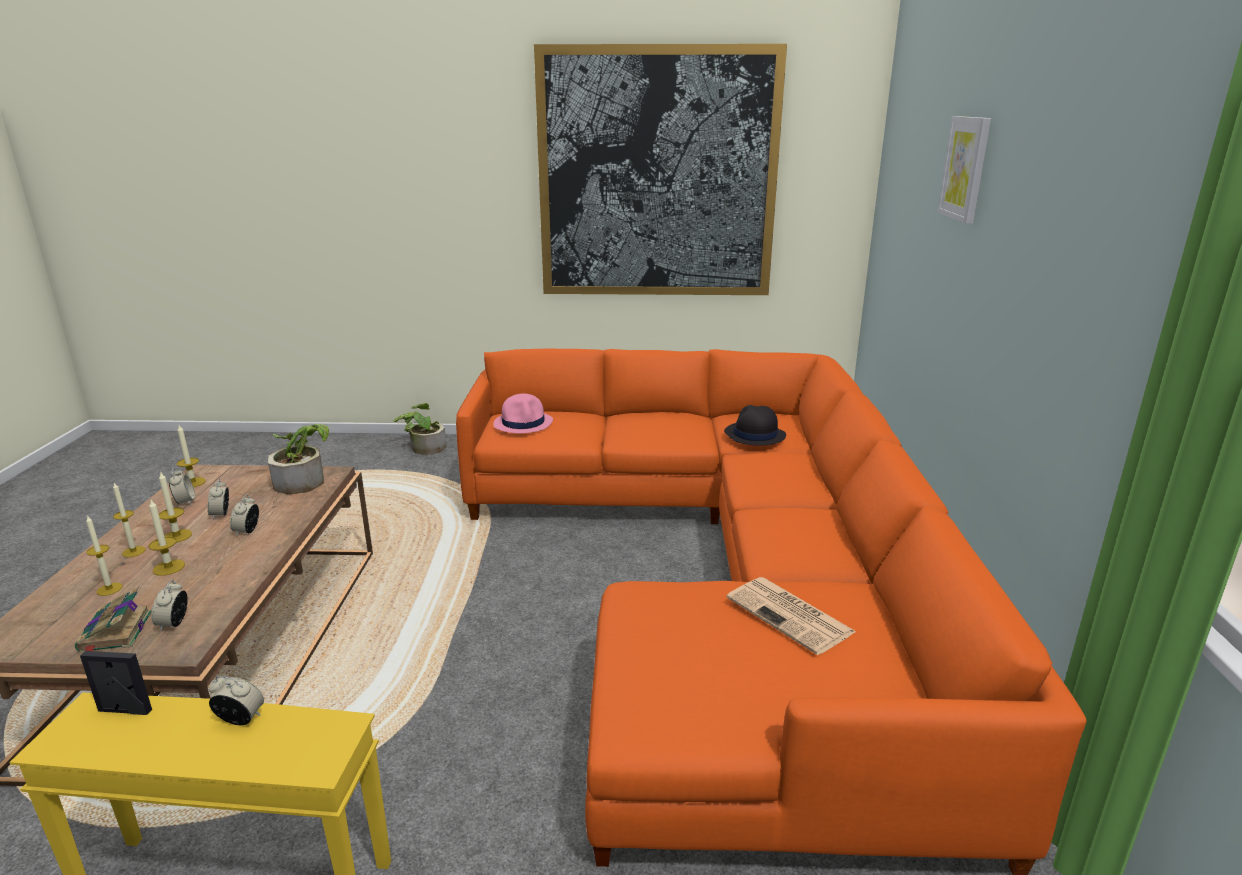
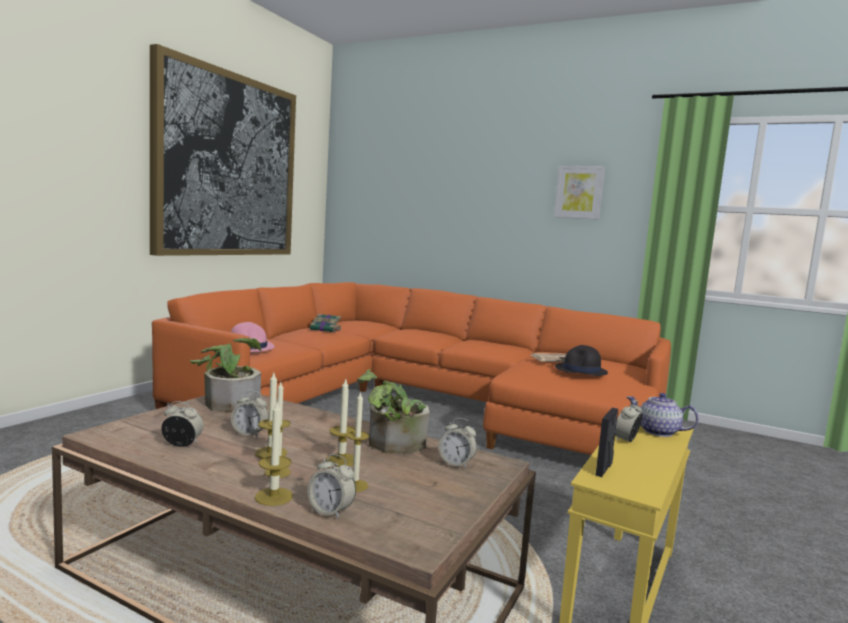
camera: 65 degrees left, 15 degrees down
book [75,586,152,653] -> book moved to [310,314,341,333]
candle [177,425,206,487] -> candle moved to [255,400,293,506]
alarm clock [230,494,259,535] -> alarm clock moved to [307,454,356,519]
potted plant [394,403,446,455] -> potted plant moved to [357,369,430,454]
black hat [724,405,786,446] -> black hat moved to [555,345,608,376]
picture [937,116,991,224] -> picture moved to [554,166,605,220]
none -> teapot [626,393,699,437]

